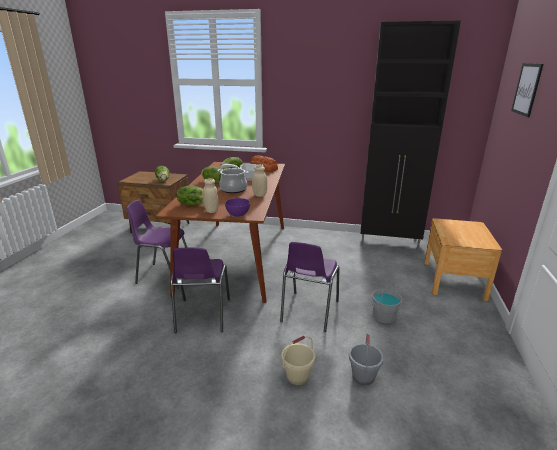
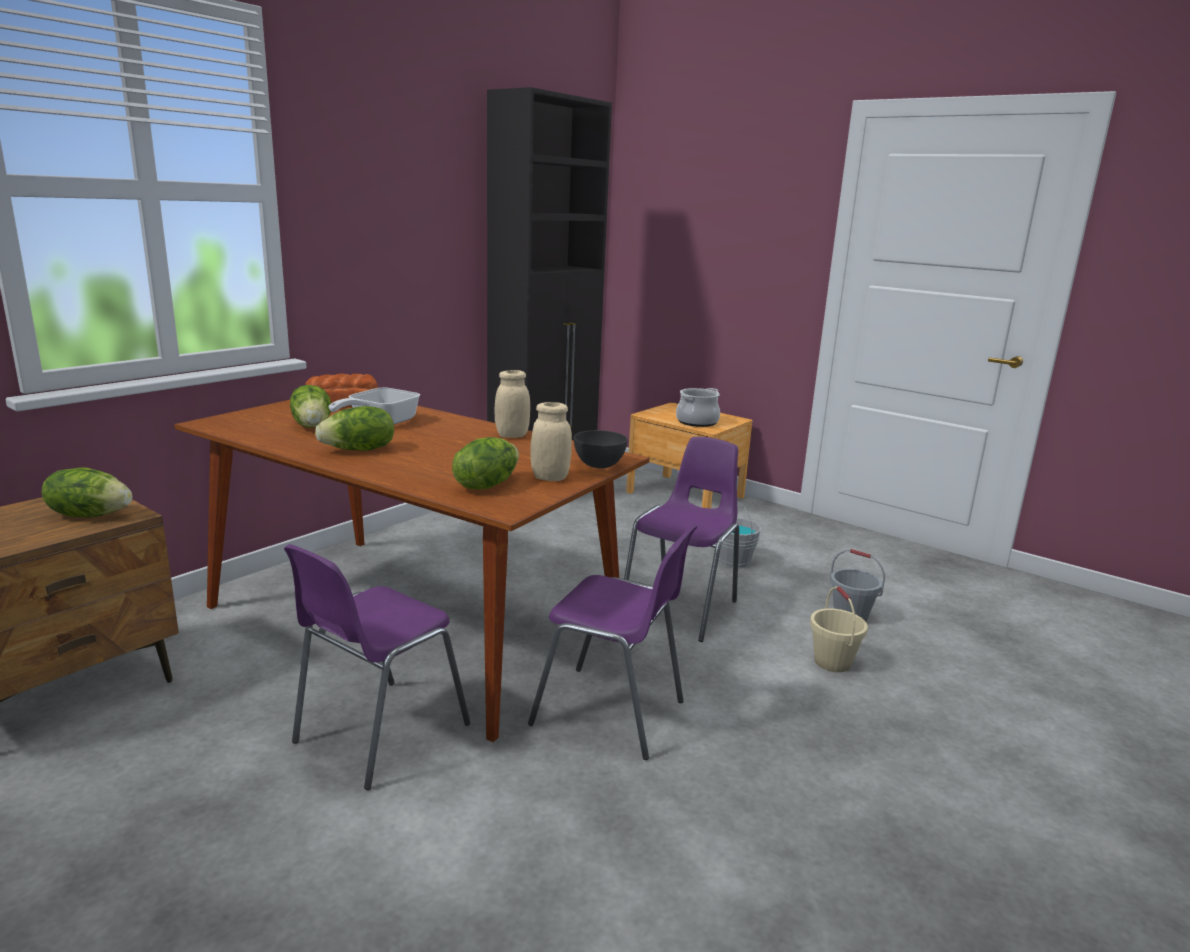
camera: 65 degrees left, 5 degrees down
cooking pot [217,168,248,193] -> cooking pot moved to [676,388,720,427]
purple bowl [225,198,250,217] -> grey bowl [574,430,628,468]
purple chair [280,242,340,332] -> purple chair turned 105 degrees counterclockwise [624,437,739,642]
picture [511,63,543,117] -> none

